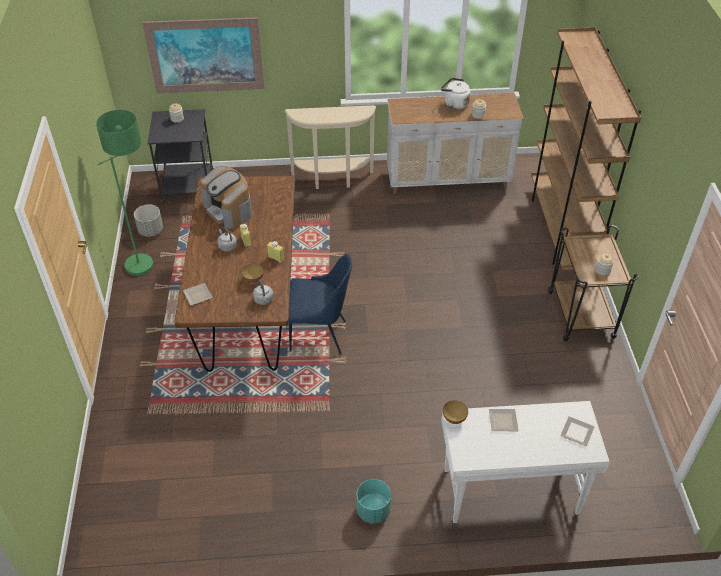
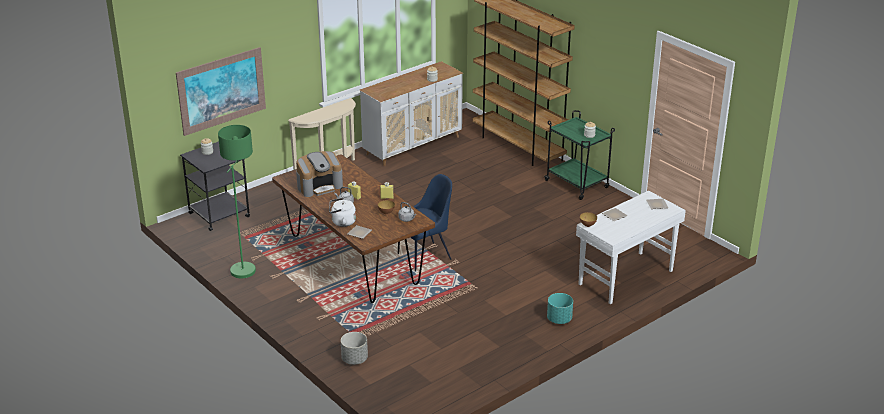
camera: 35 degrees left, 15 degrees down
grey planter [134,204,163,237] -> grey planter moved to [341,332,368,365]
coffee machine [200,166,253,229] -> coffee machine turned 45 degrees counterclockwise [296,151,343,197]
white kettle [441,78,471,110] -> white kettle moved to [329,198,356,227]
brown cart [548,225,638,341] -> green cart [544,110,615,200]

